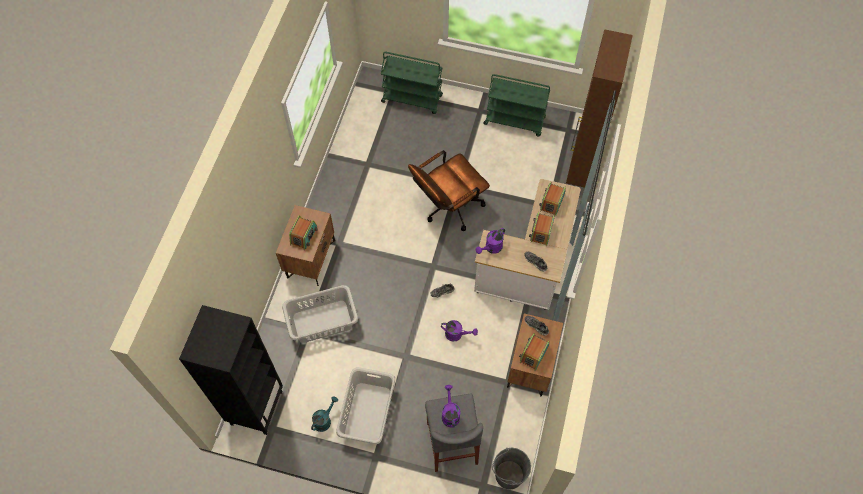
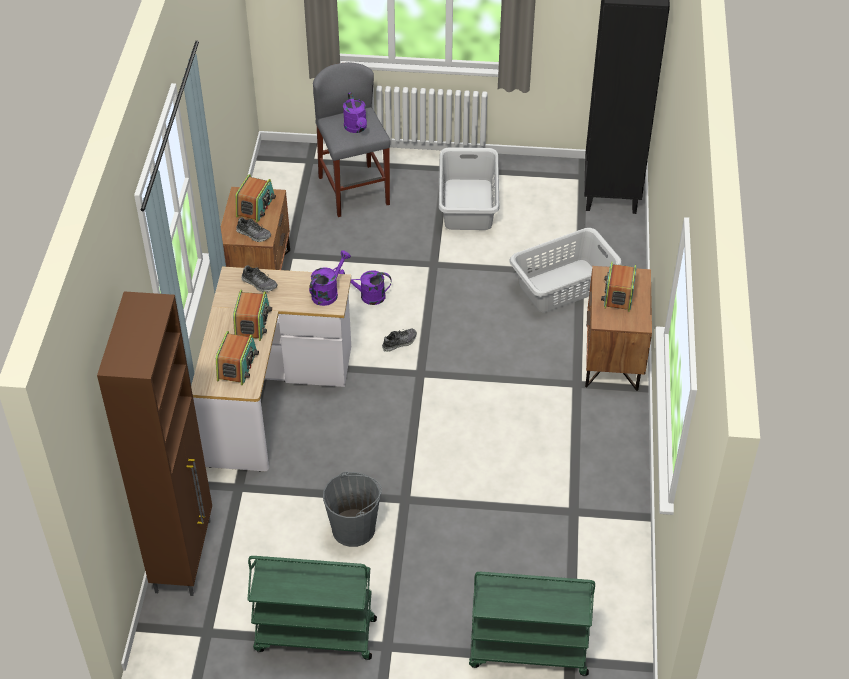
camera: 170 degrees right, 15 degrees down
turquoise watering can [311,397,338,432] -> none
brown office chair [408,150,490,231] -> none
grey bucket [492,448,531,489] -> grey bucket moved to [323,471,382,547]

